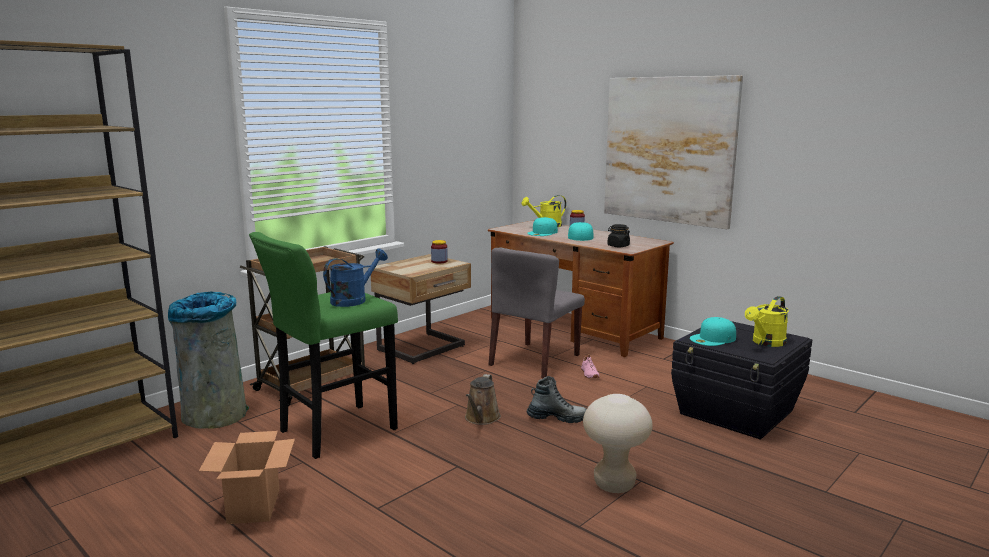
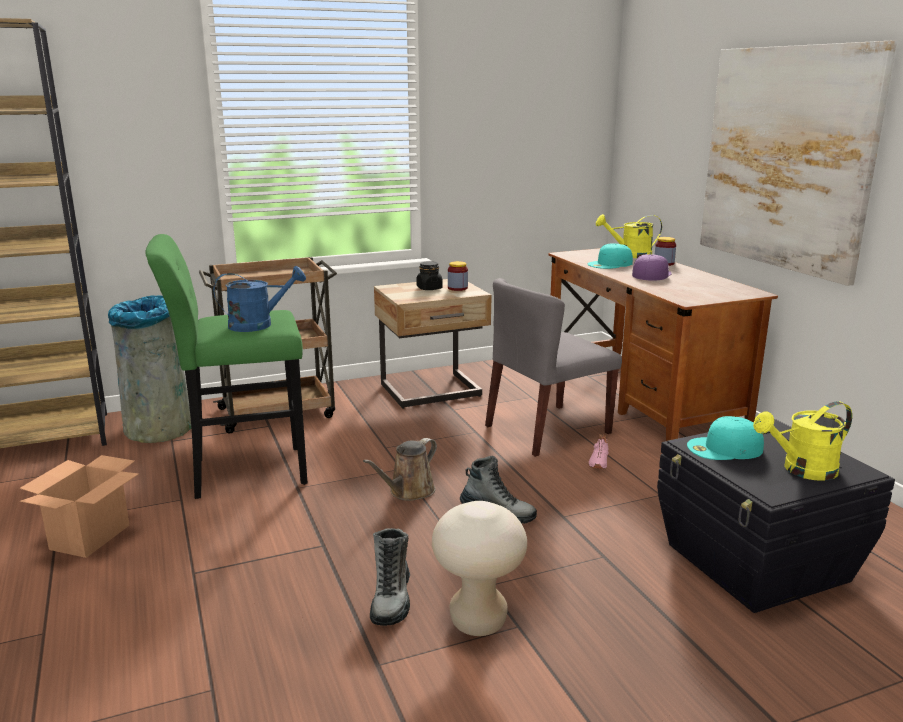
camera: 25 degrees right, 5 degrees up
turquoise cap [568,222,593,241] -> purple cap [632,254,672,281]
black jar [608,224,630,247] -> black jar moved to [416,261,443,290]
none -> boot [370,528,410,626]

